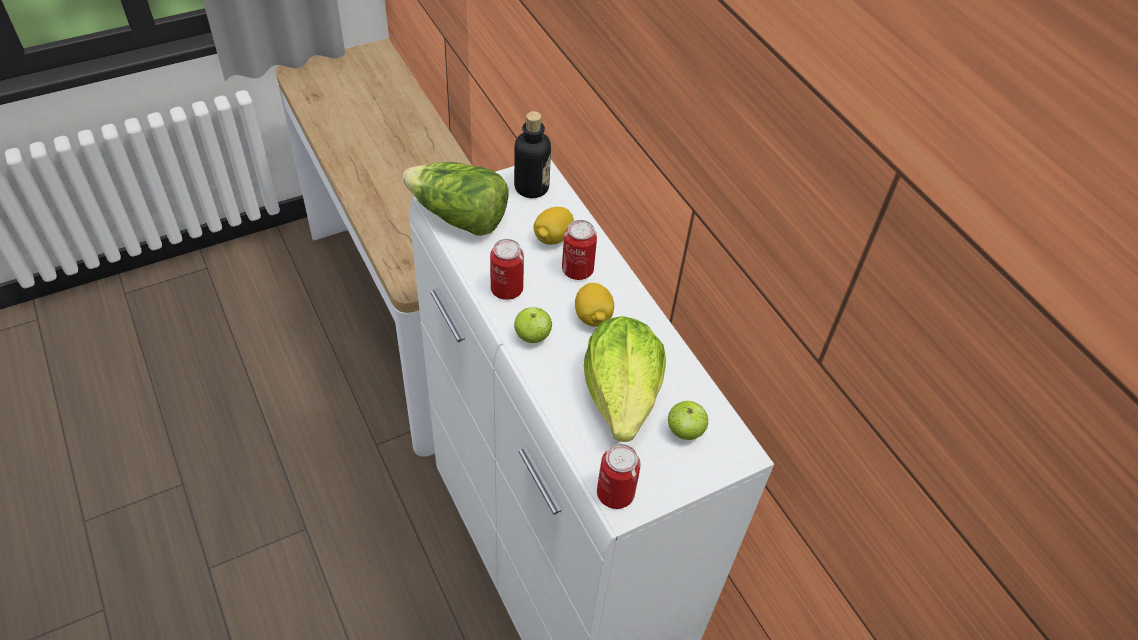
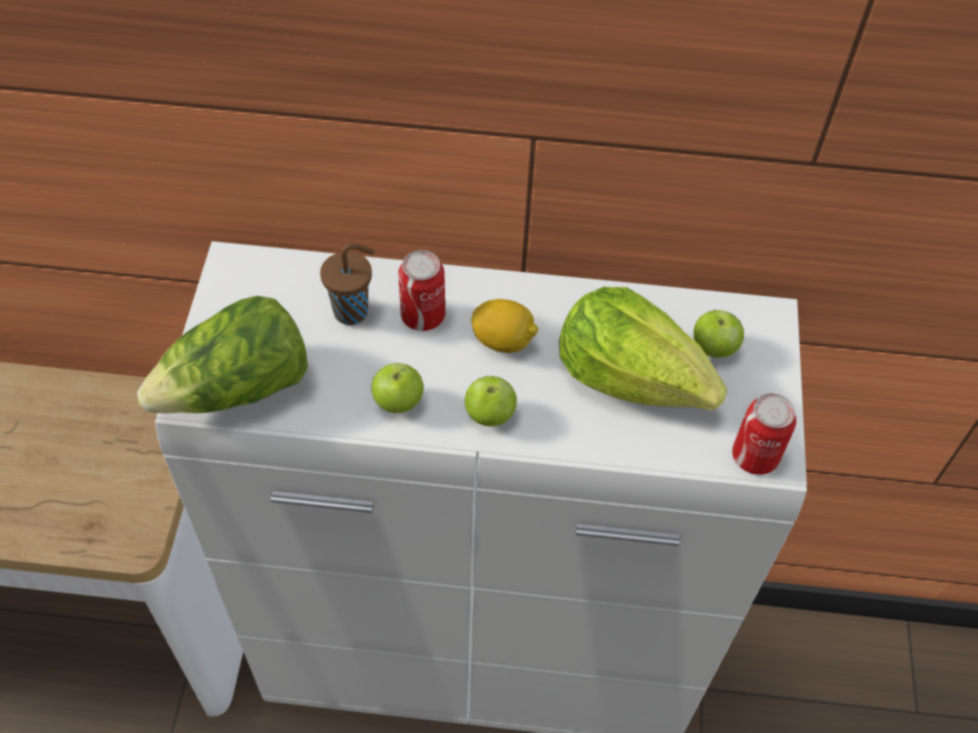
camera: 55 degrees left, 5 degrees up
can [490,239,524,300] -> apple [371,363,424,413]
bottle [514,111,551,198] -> none
lemon [534,207,574,245] -> brown cup [320,243,375,325]

